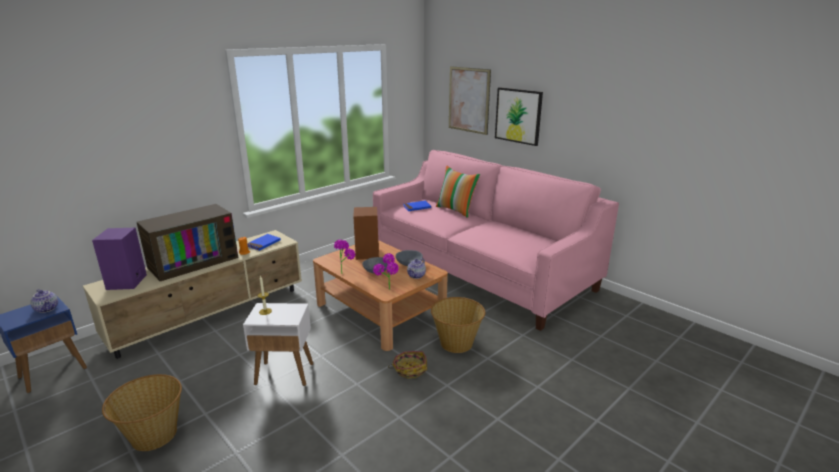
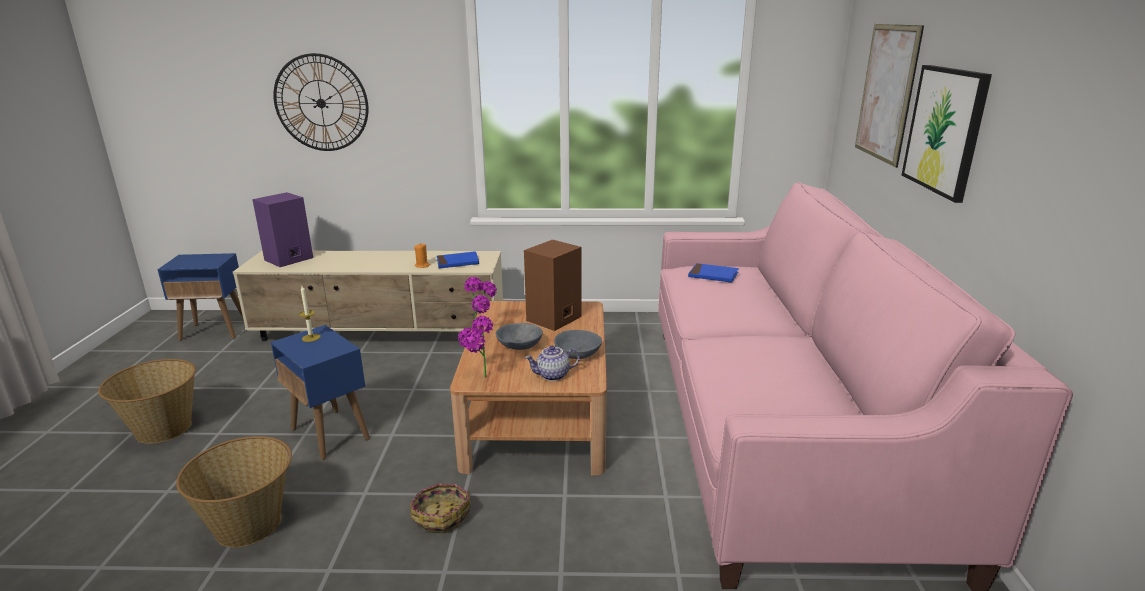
camera: 45 degrees right, 0 degrees up
teapot [30,289,58,313] -> none
television [137,204,238,281] -> none
white side table [243,303,313,386] -> blue side table [271,325,370,460]
basket [431,297,485,353] -> basket moved to [176,436,292,548]
pillow [436,166,480,218] -> none
none -> wall clock [273,53,369,151]

